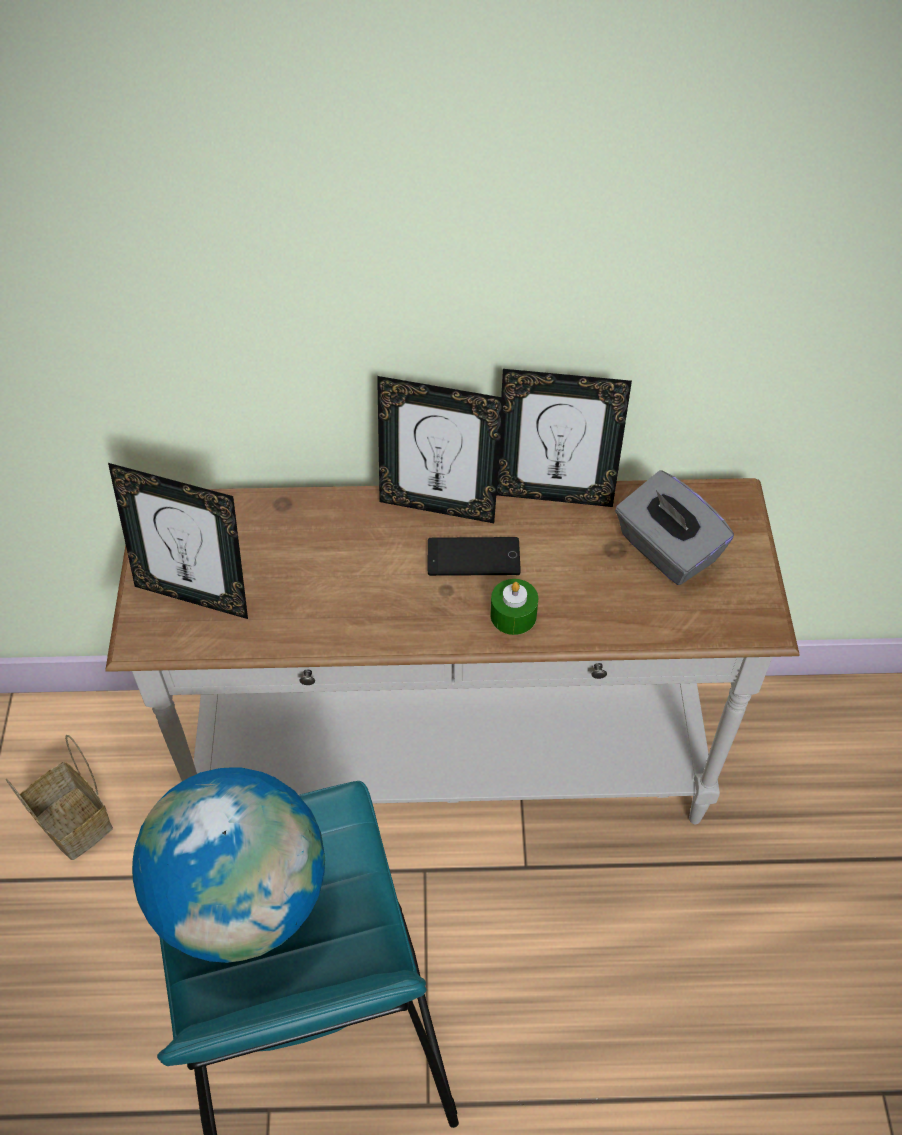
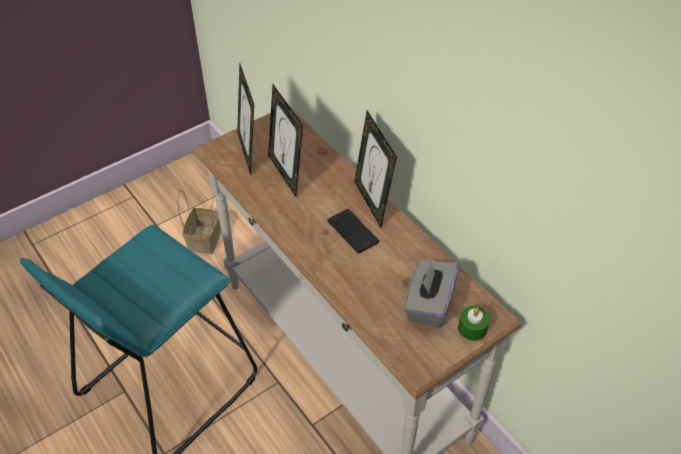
camera: 55 degrees right, 5 degrees down
globe [132,767,325,963] -> none
green candle [490,579,538,635] -> green candle moved to [458,306,490,341]
picture frame [496,369,632,507] -> picture frame moved to [268,85,303,197]

